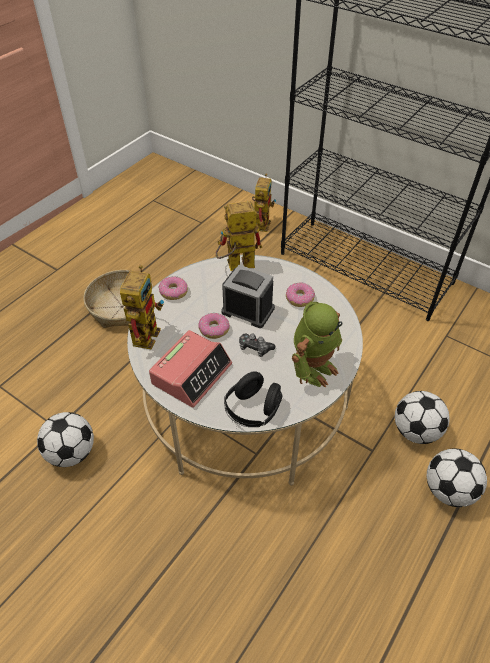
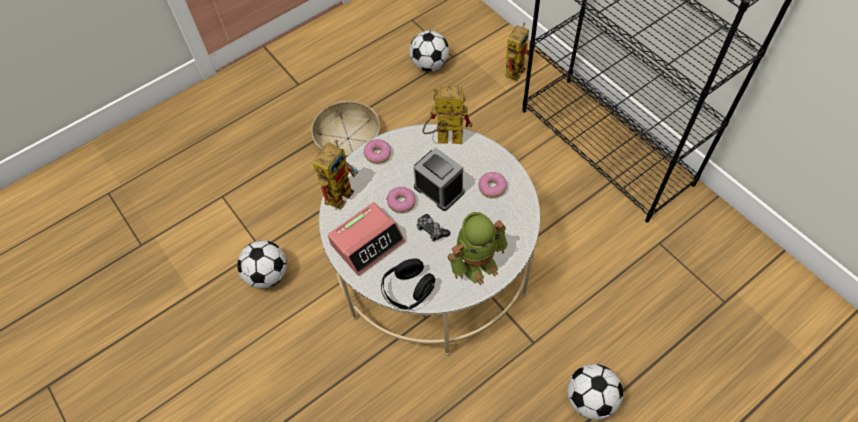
camera: 20 degrees right, 10 degrees up
football [395,391,450,444] -> football moved to [409,31,449,71]

